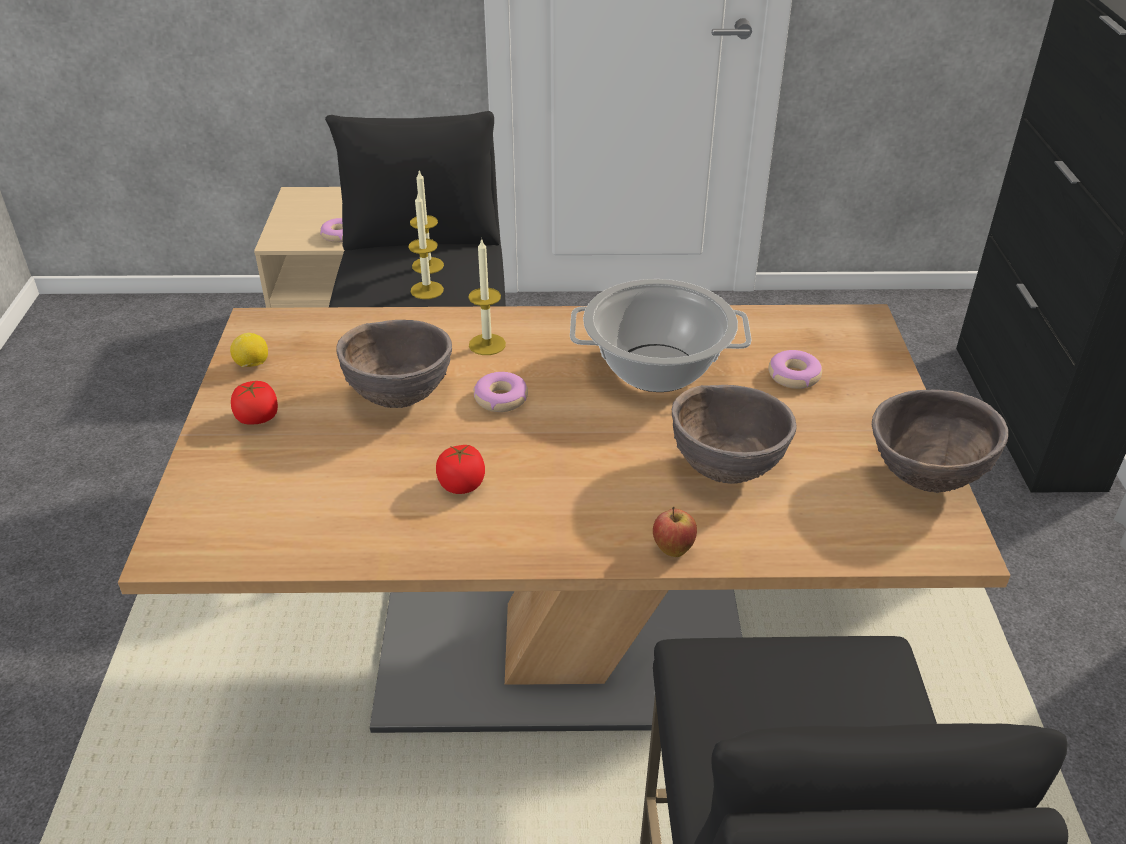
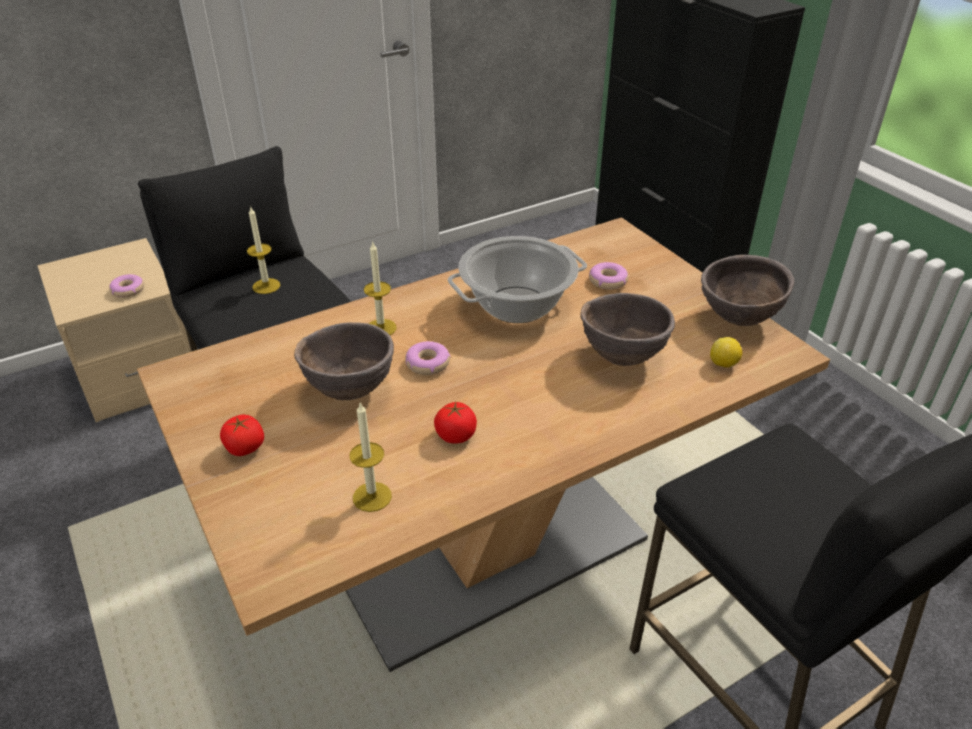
camera: 30 degrees left, 0 degrees up
lemon [230,333,268,367] -> lemon moved to [710,337,742,368]
candle [408,194,444,299] -> candle moved to [350,403,392,512]
apple [653,507,697,557] -> none

